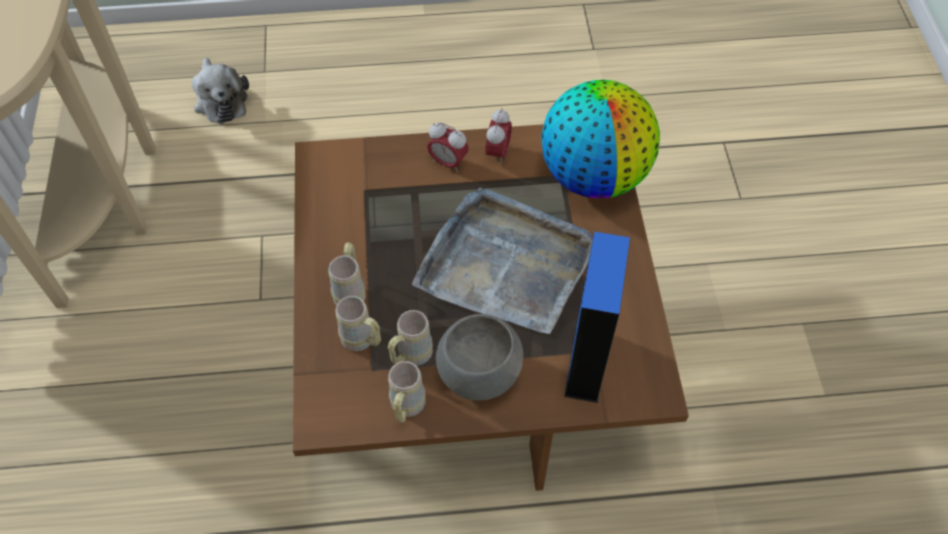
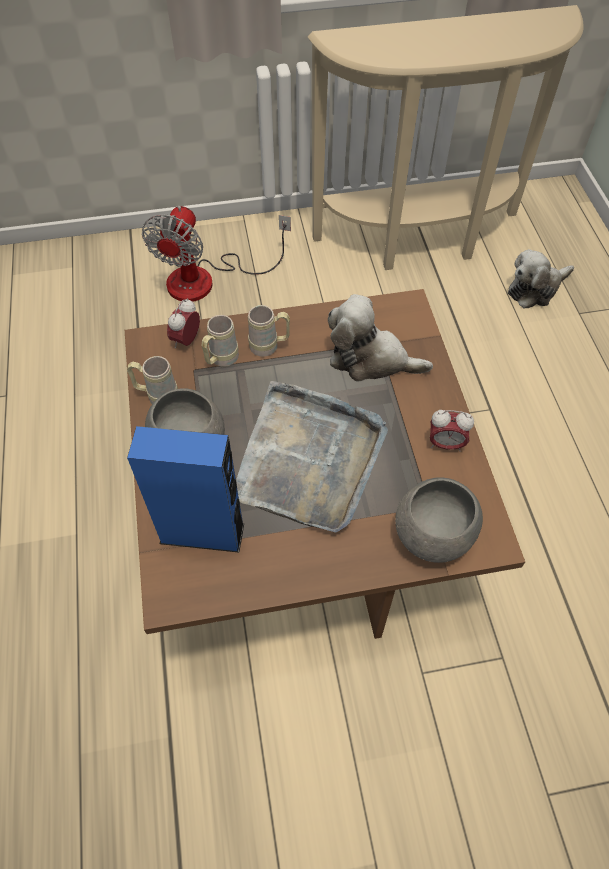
camera: 85 degrees right, 0 degrees up
beige mug [388,310,433,366] -> none
alarm clock [427,123,469,172] -> alarm clock moved to [167,298,200,348]
globe [541,80,660,198] -> grey bowl [395,477,483,563]
none -> fan [142,206,291,302]
none -> plush toy [328,294,433,381]

